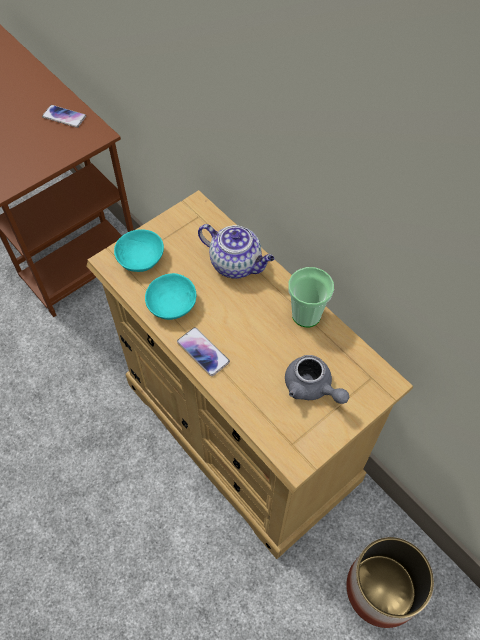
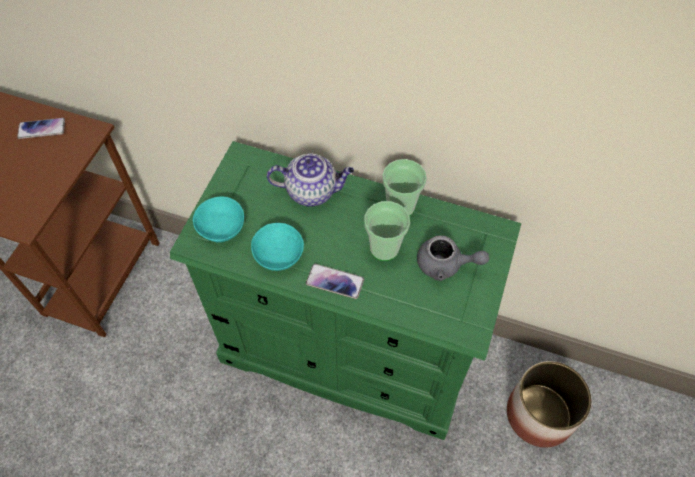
camera: 30 degrees left, 0 degrees up
beige dresser [86,190,413,559] -> green dresser [170,141,521,440]
none -> cup [364,201,410,261]

